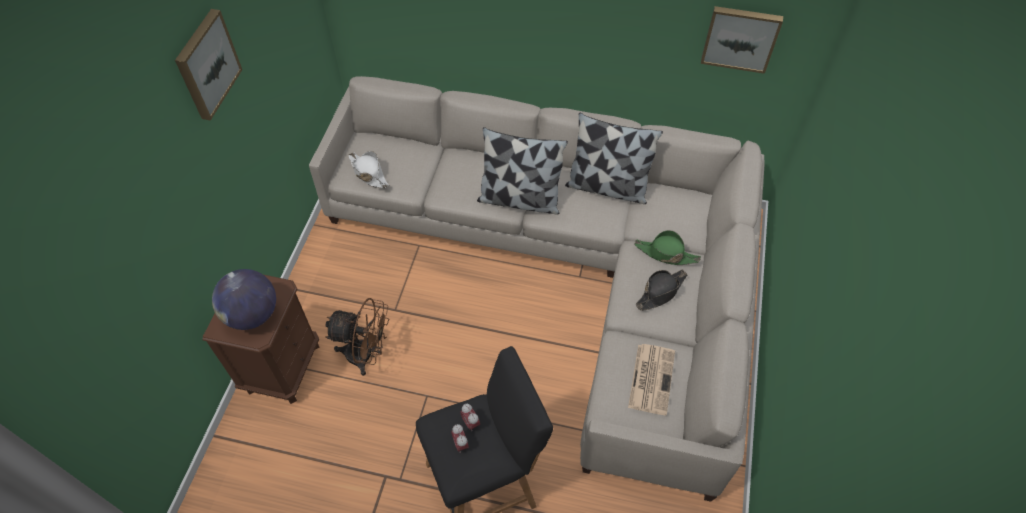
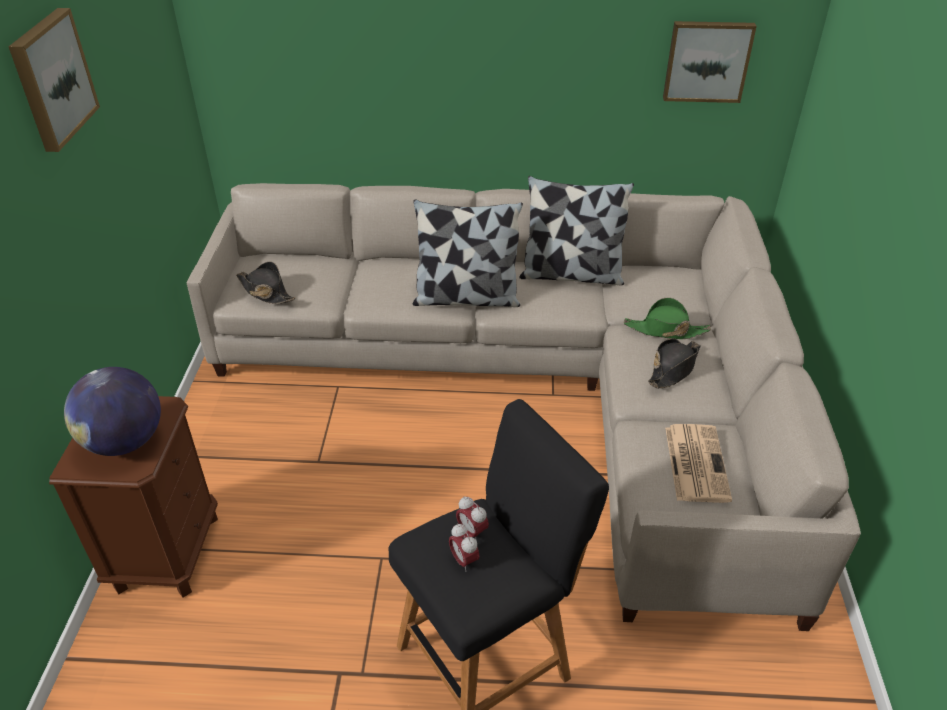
camera: 10 degrees left, 15 degrees down
brown fan [325,298,389,376] -> none
white hat [348,151,389,188] -> black hat [236,261,296,304]

